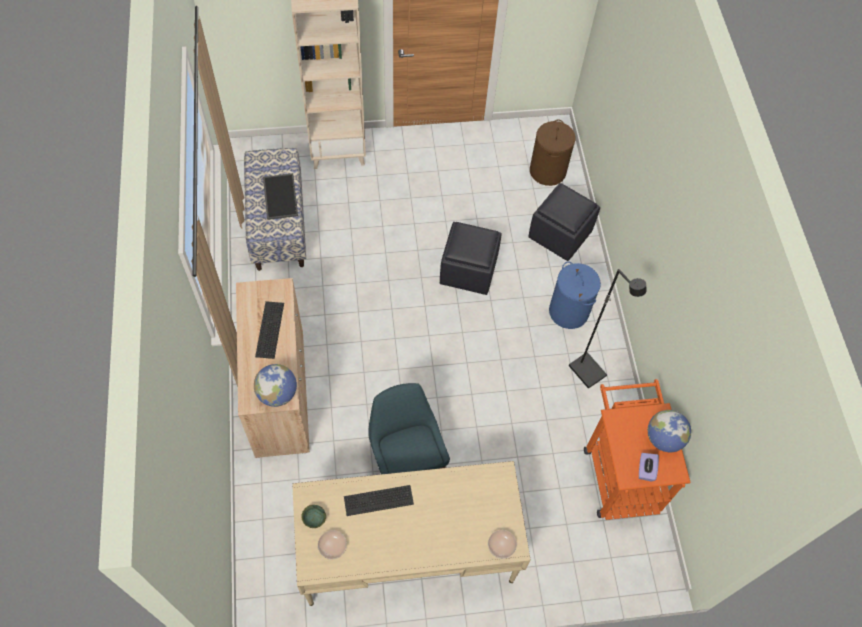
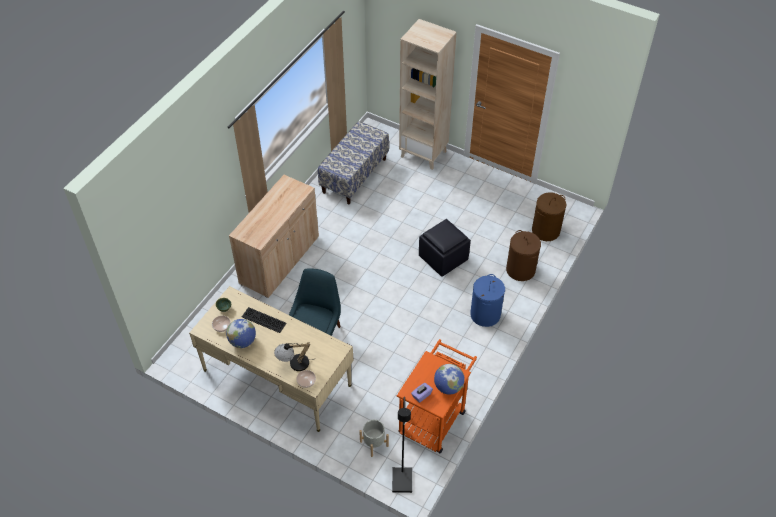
camera: 40 degrees right, 10 degrees down
globe [254,364,297,407] -> globe moved to [226,319,256,348]
keyboard [255,301,284,359] -> none
tray [263,173,298,220] -> none
black ottoman [528,183,600,261] -> brown laundry basket [506,230,541,281]
black floor lamp [568,269,646,389] -> black floor lamp moved to [392,397,412,493]
none -> table lamp [274,342,313,371]
none -> grey planter [359,420,389,457]

